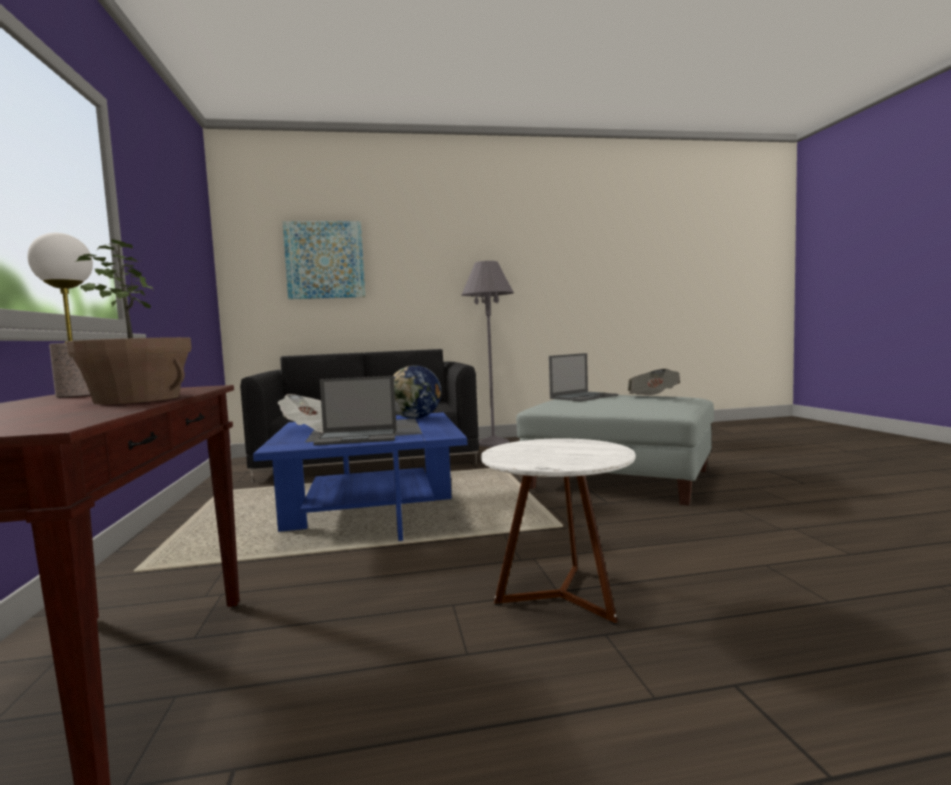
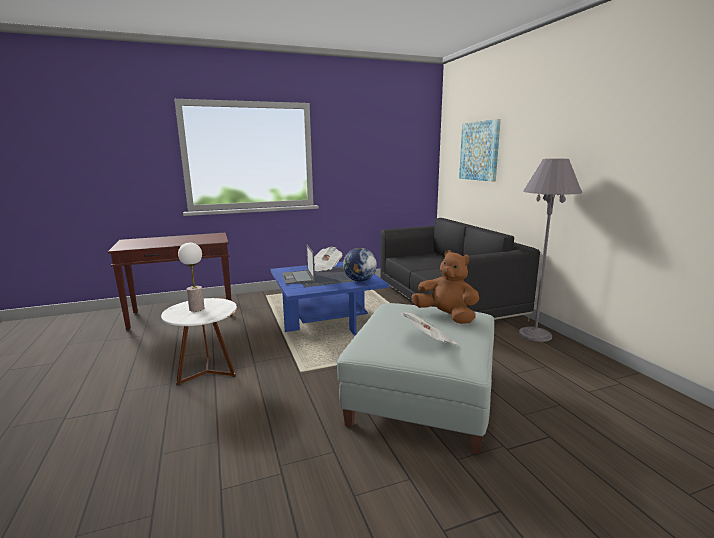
camera: 80 degrees right, 10 degrees up
table lamp [27,233,93,397] -> table lamp moved to [178,243,205,312]
potted plant [67,239,192,404] -> none
laptop [549,353,618,401] -> brown plush toy [411,250,479,324]

